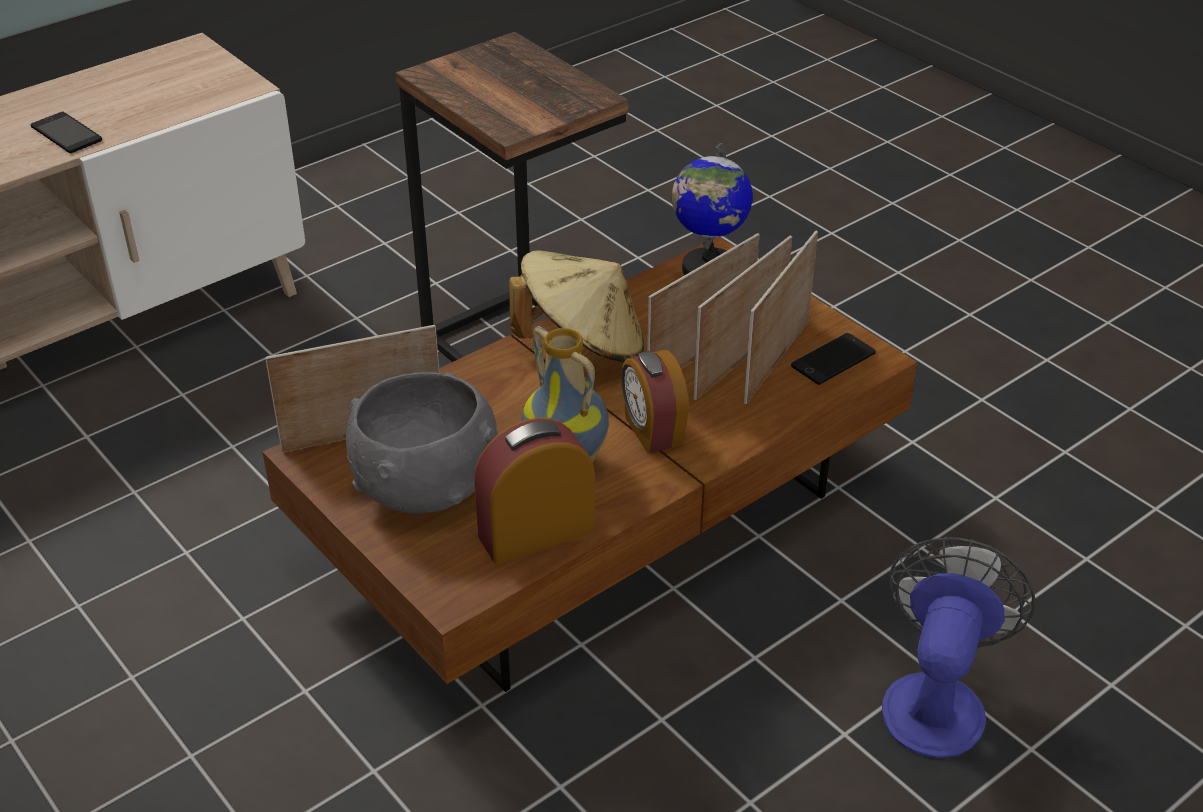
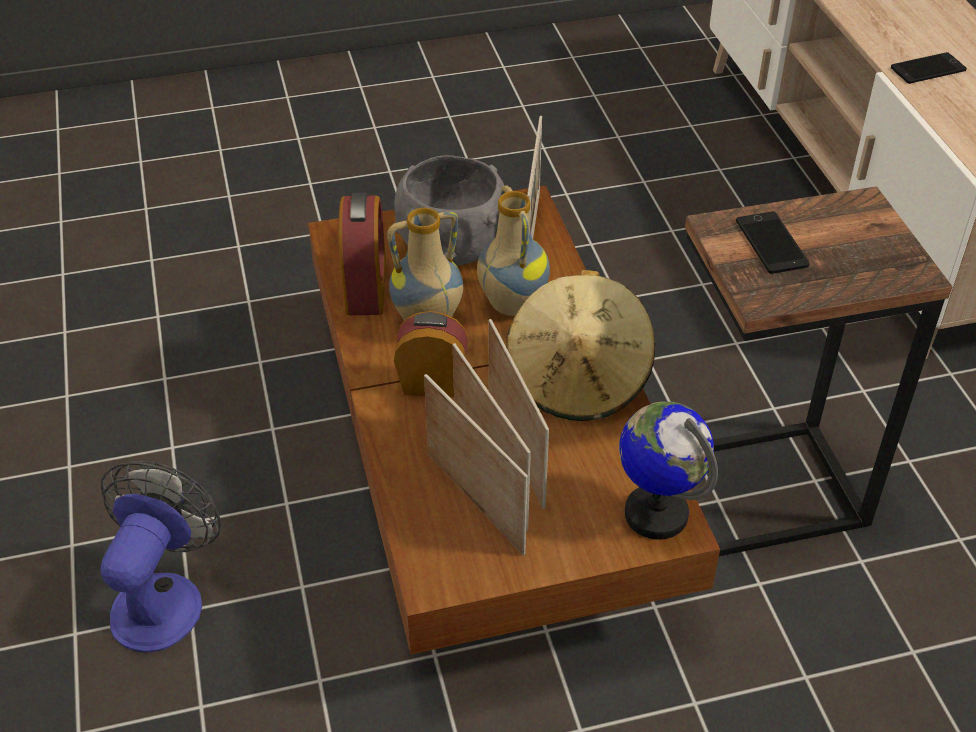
camera: 115 degrees right, 5 degrees up
phone [791,333,876,385] -> phone moved to [736,211,810,274]
fan [882,537,1035,758] -> fan turned 120 degrees counterclockwise [101,461,222,652]
none -> vase [477,185,550,316]

